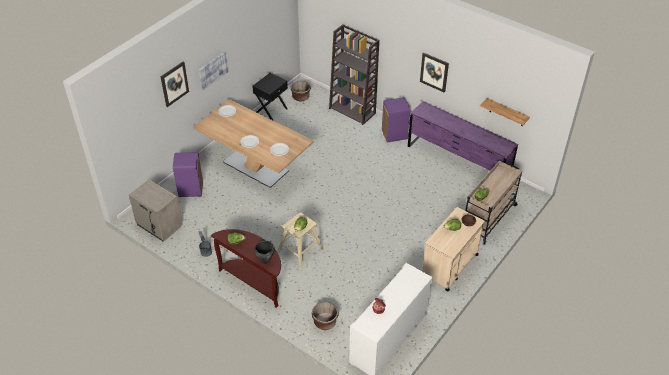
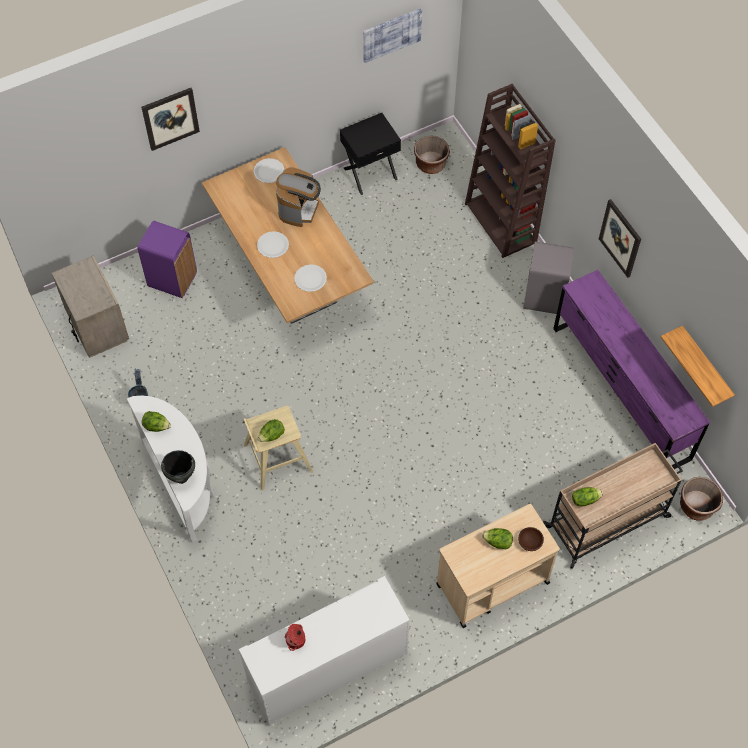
camera: 25 degrees right, 15 degrees up
picture [199,52,228,90] -> picture moved to [363,8,422,63]
brown console table [211,229,281,308] -> white console table [127,396,215,542]
brown planter [312,302,338,330] -> brown planter moved to [680,477,723,521]
purple trash can [382,97,410,142] -> grey trash can [523,242,574,314]
none -> coffee machine [276,167,321,227]

